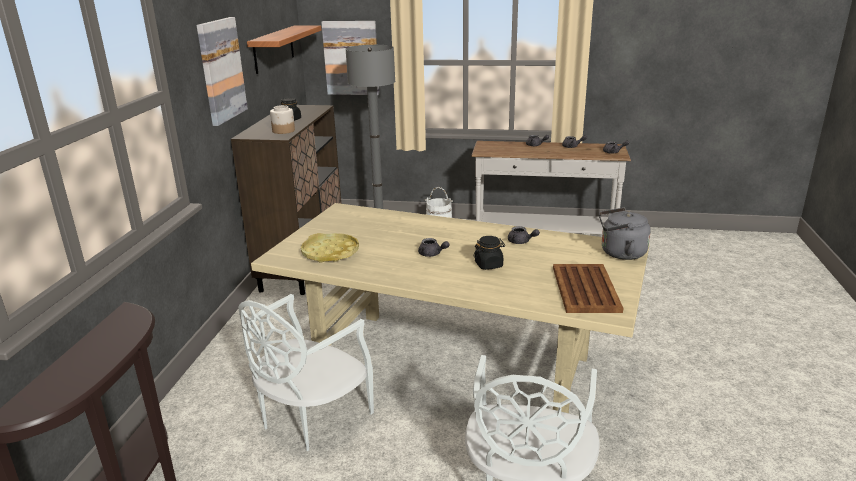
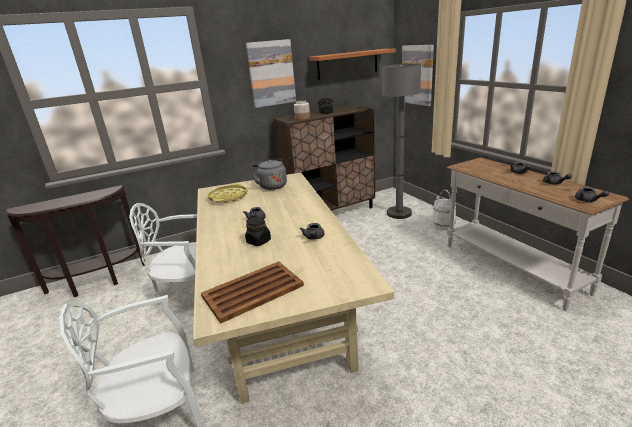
camera: 55 degrees right, 0 degrees up
grey kettle [599,207,651,260] -> grey kettle moved to [252,159,287,190]

